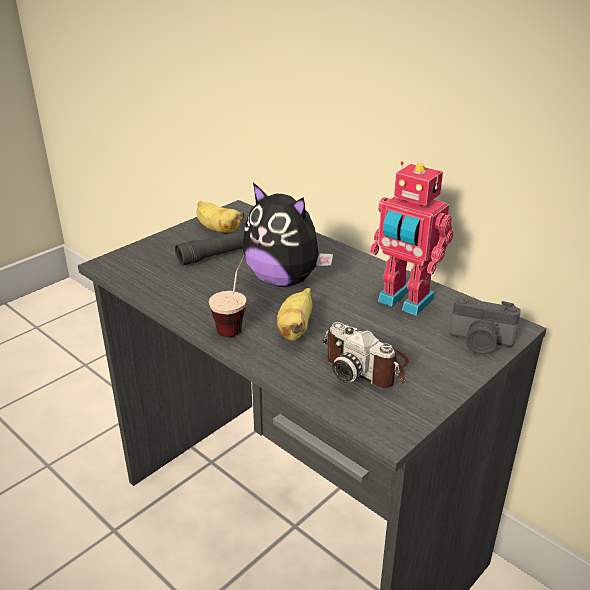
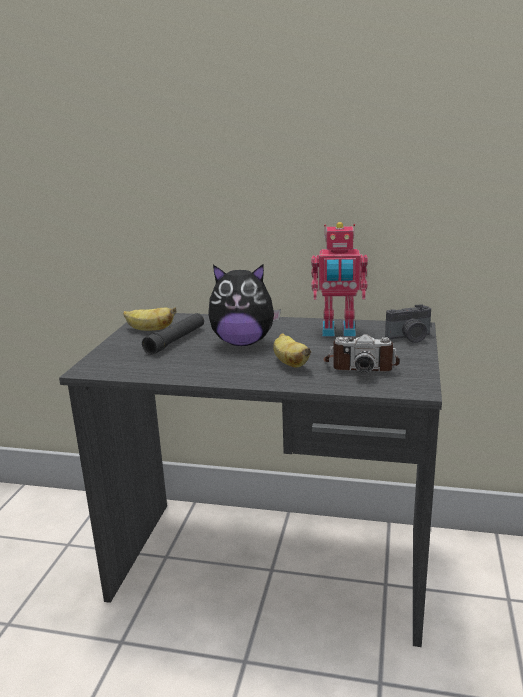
camera: 30 degrees left, 10 degrees down
cup [209,255,246,337] -> none

